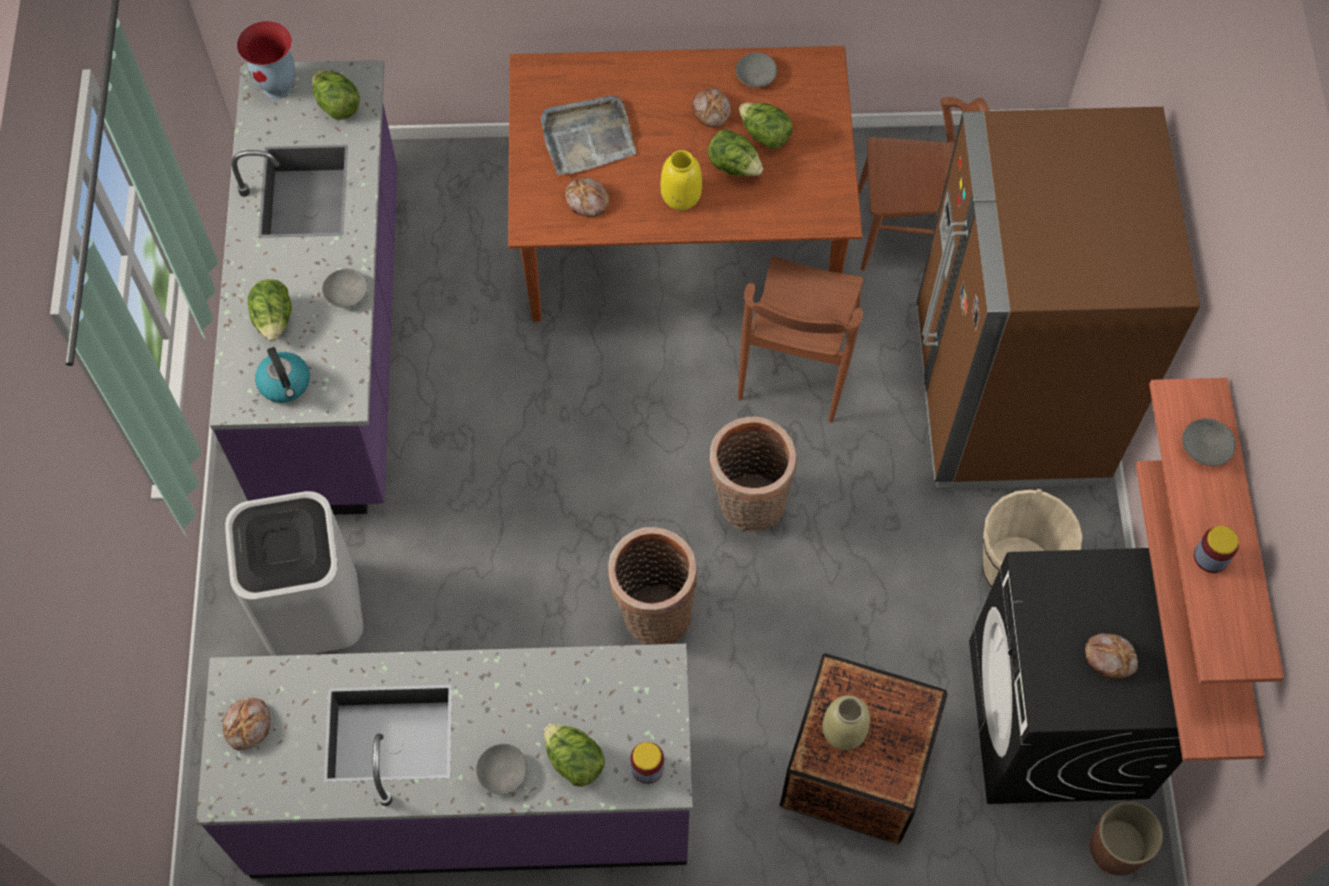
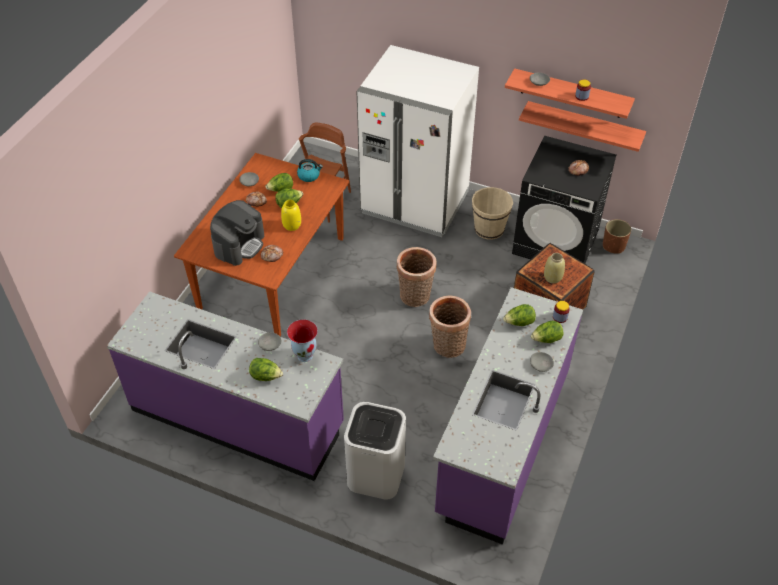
camera: 65 degrees left, 15 degrees down
bread [223,698,270,750] -> none
vase [236,21,295,99] -> vase moved to [287,320,318,362]
kettle [255,347,310,403] -> kettle moved to [297,159,323,182]
lettuce [312,70,360,120] -> lettuce moved to [503,304,536,326]
grey tray [541,95,636,175] -> coffee machine [210,200,264,266]
brown chair [737,257,863,423] -> none
brown fridge [916,107,1200,490] -> white fridge [357,45,479,237]

